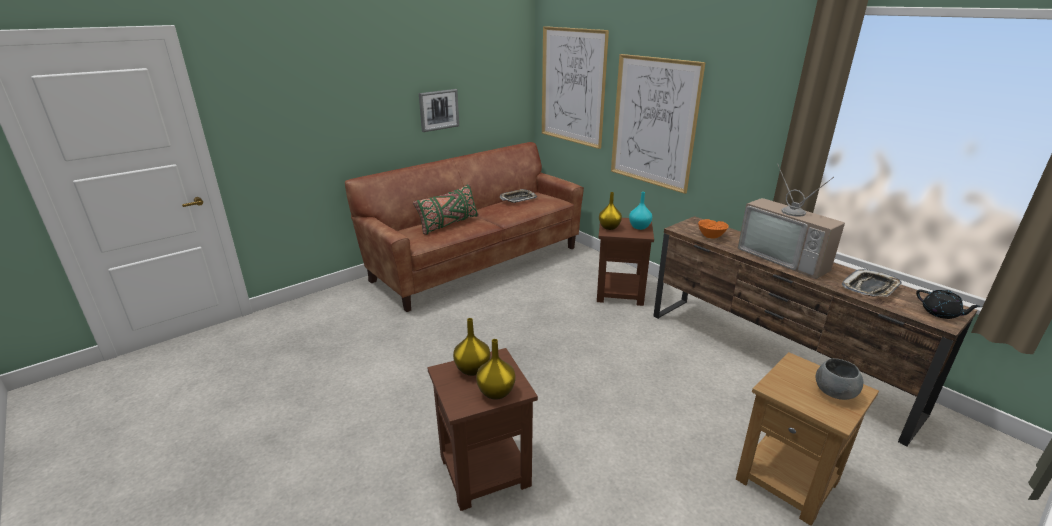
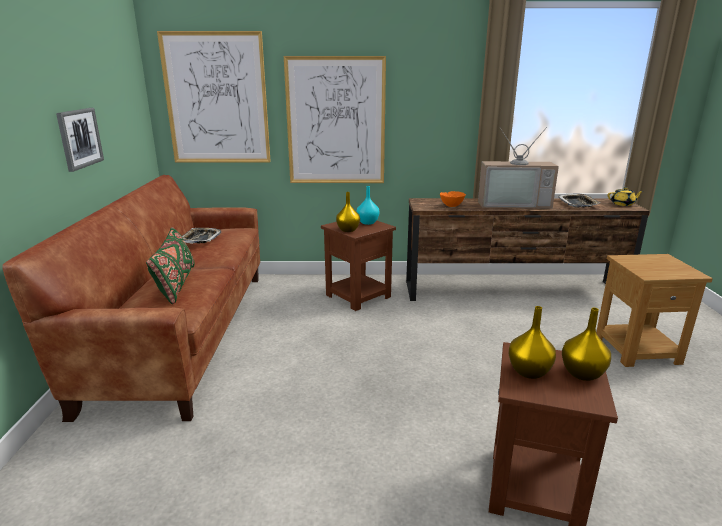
camera: 50 degrees left, 5 degrees down
grey bowl [816,358,863,400] -> none
black teapot [916,290,981,319] -> yellow teapot [608,187,643,206]

